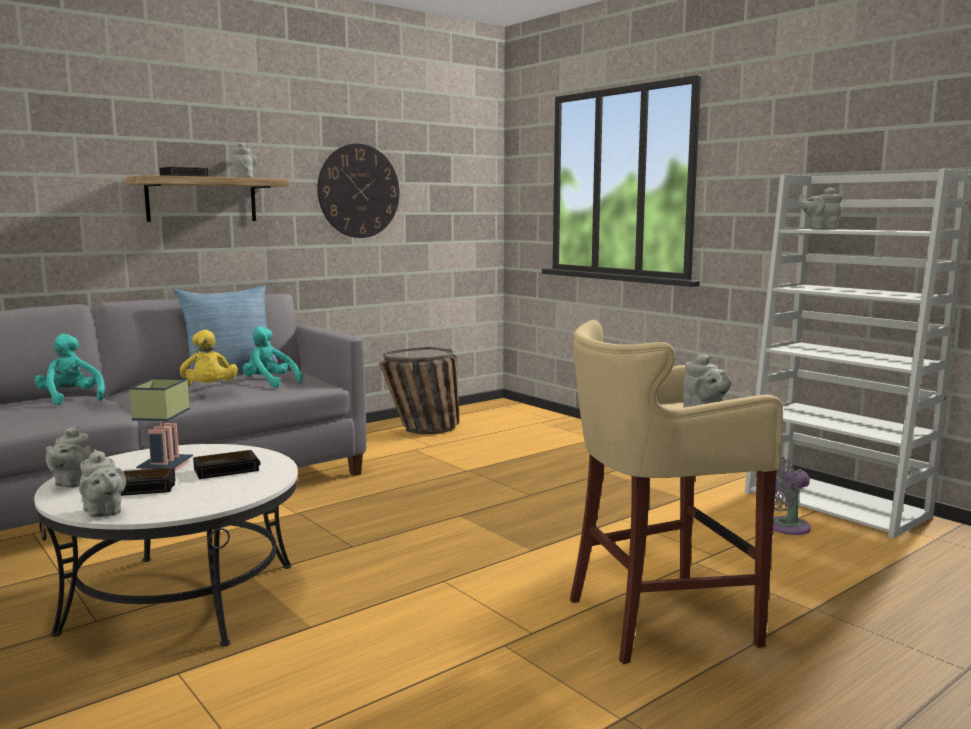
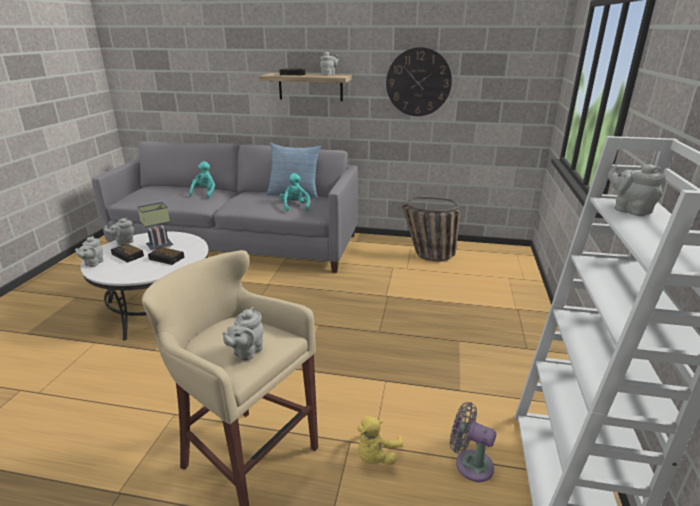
camera: 50 degrees right, 15 degrees up
yellow plush toy [180,330,238,385] -> yellow plush toy moved to [357,416,403,465]

